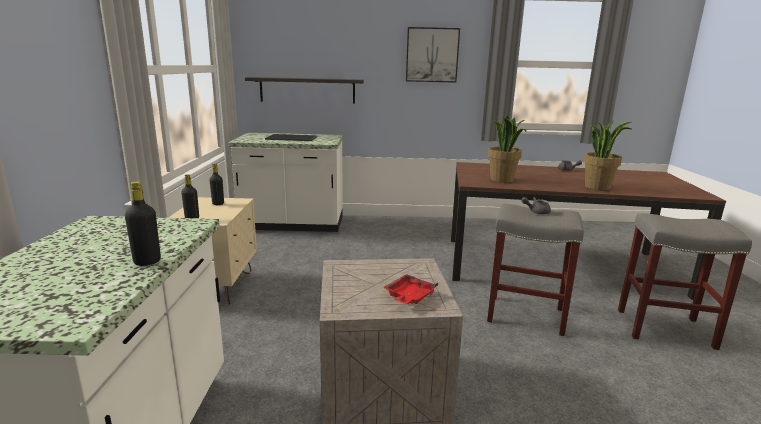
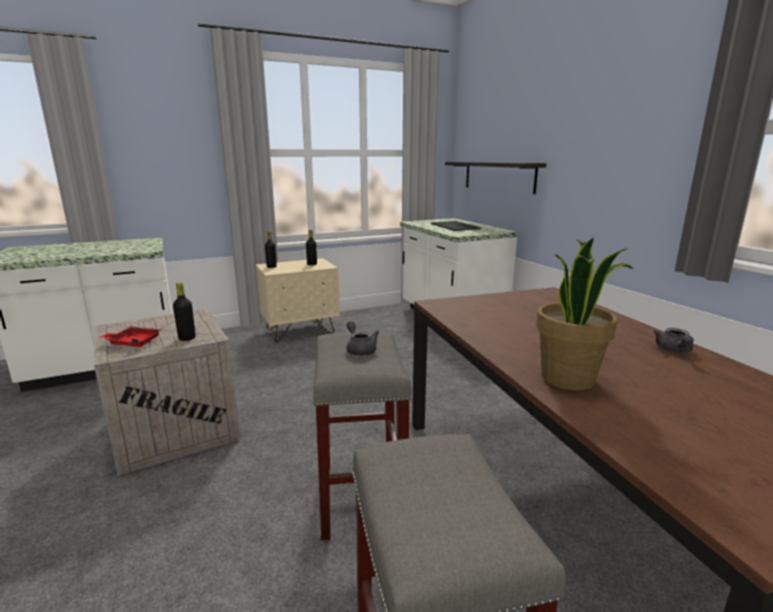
camera: 65 degrees right, 0 degrees up
black bottle [125,181,161,266] -> black bottle moved to [173,282,196,341]
picture [406,27,460,83] -> none
potted plant [488,115,527,183] -> none

